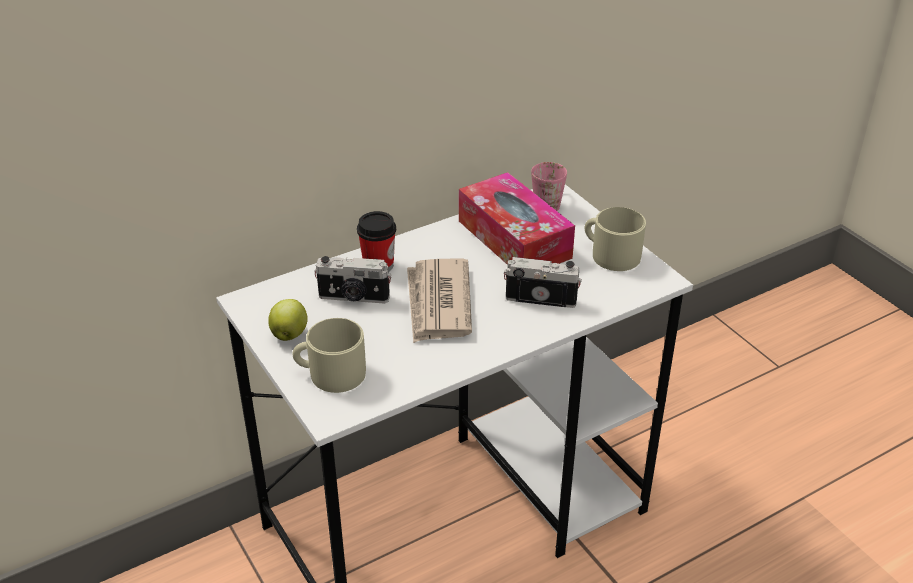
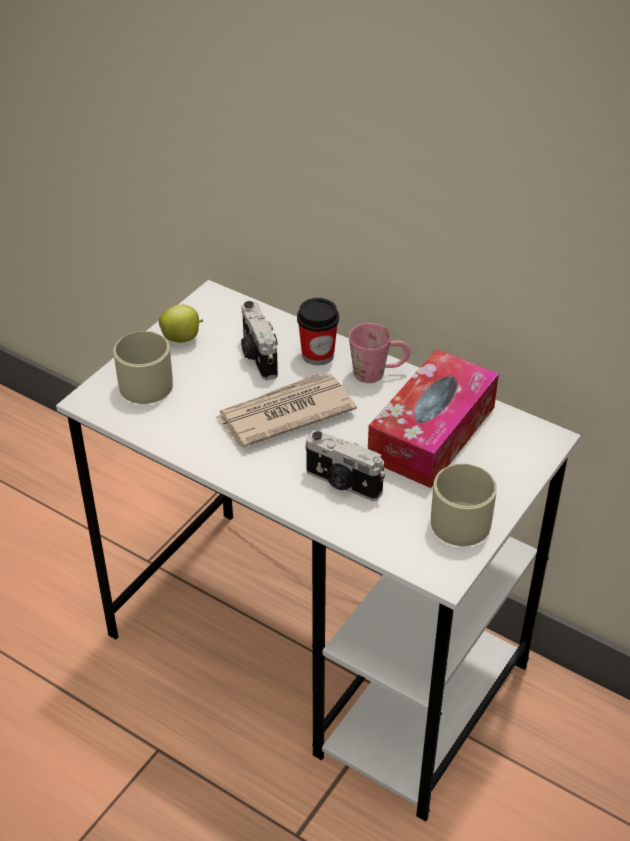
camera: 65 degrees right, 5 degrees up
camera [504,257,582,308] -> camera turned 135 degrees clockwise [305,430,385,501]
pink mug [531,162,567,211] -> pink mug moved to [349,323,411,383]

